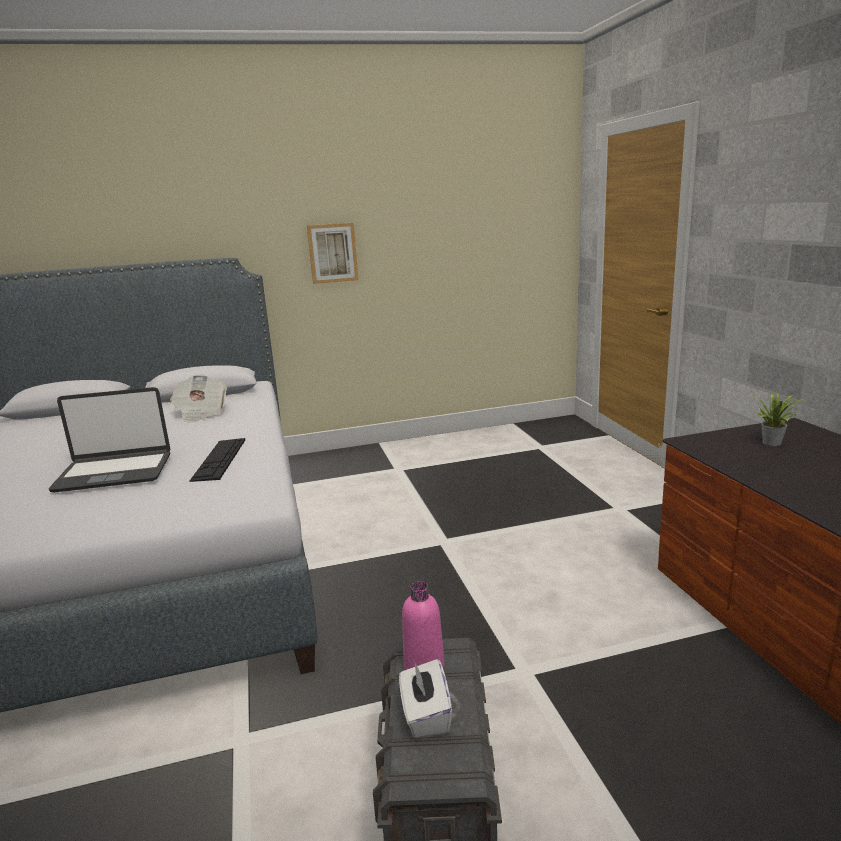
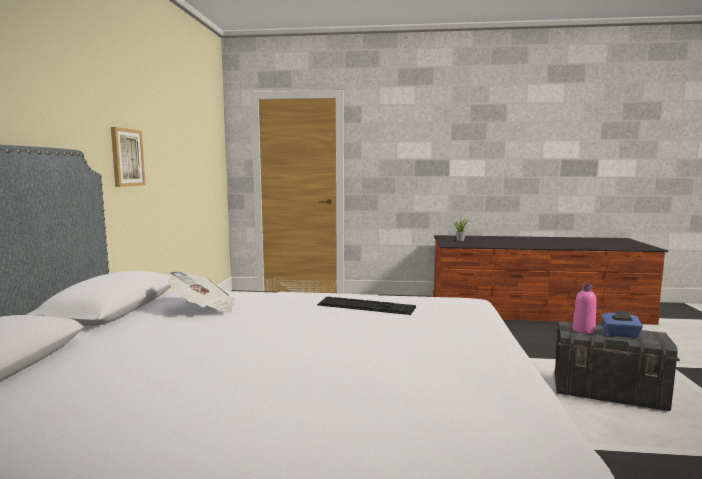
camera: 70 degrees left, 10 degrees down
laptop [49,387,170,492] -> none
white tissue box [399,659,452,738] -> blue tissue box [601,310,643,338]

